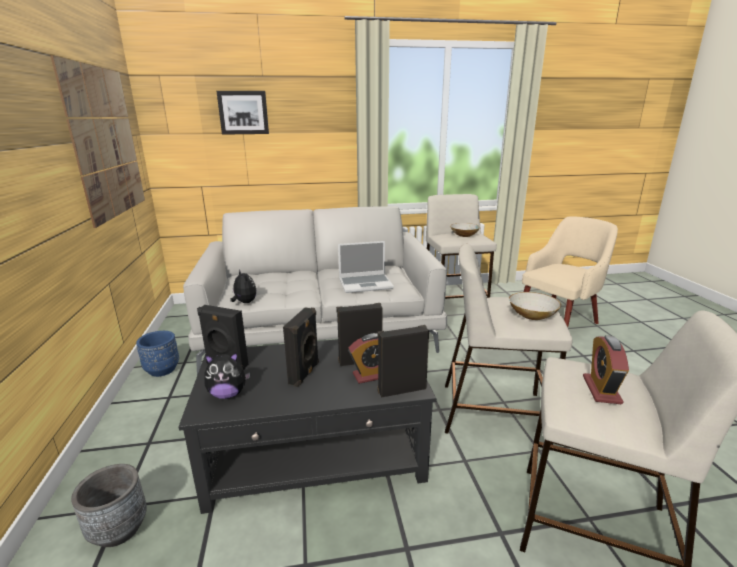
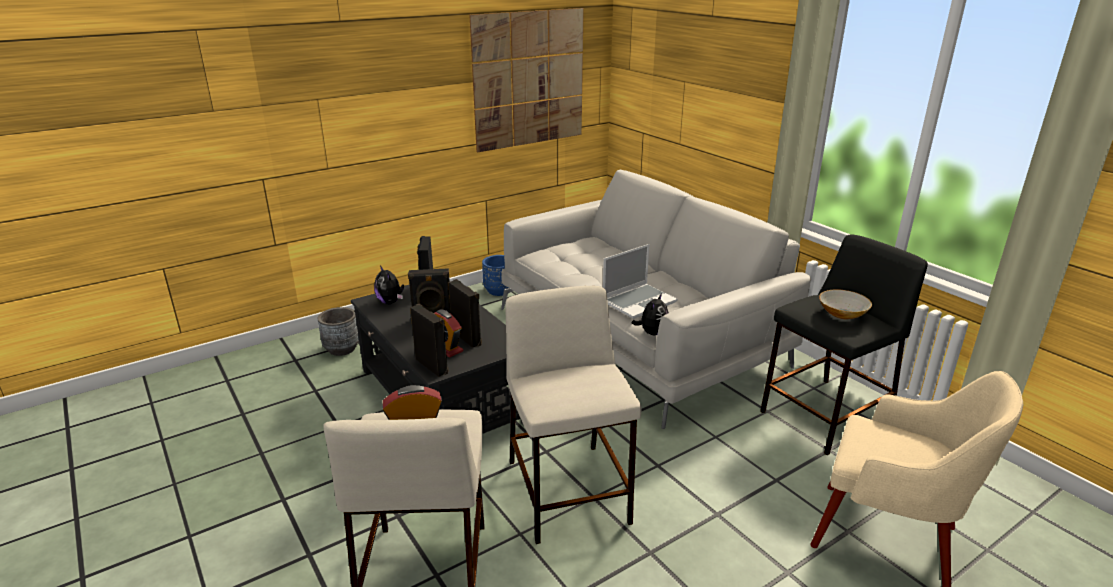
camera: 65 degrees right, 5 degrees up
picture [217,91,269,135] -> none
plush toy [230,270,256,303] -> plush toy moved to [632,293,669,335]
laptop [338,241,394,293] -> laptop turned 90 degrees counterclockwise [603,244,677,319]
beige stool [426,194,497,299] -> black stool [760,235,928,455]
bowl [509,292,561,320] -> none

